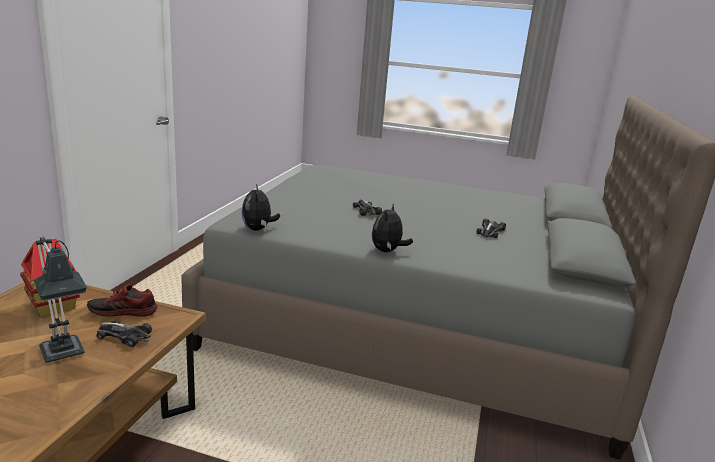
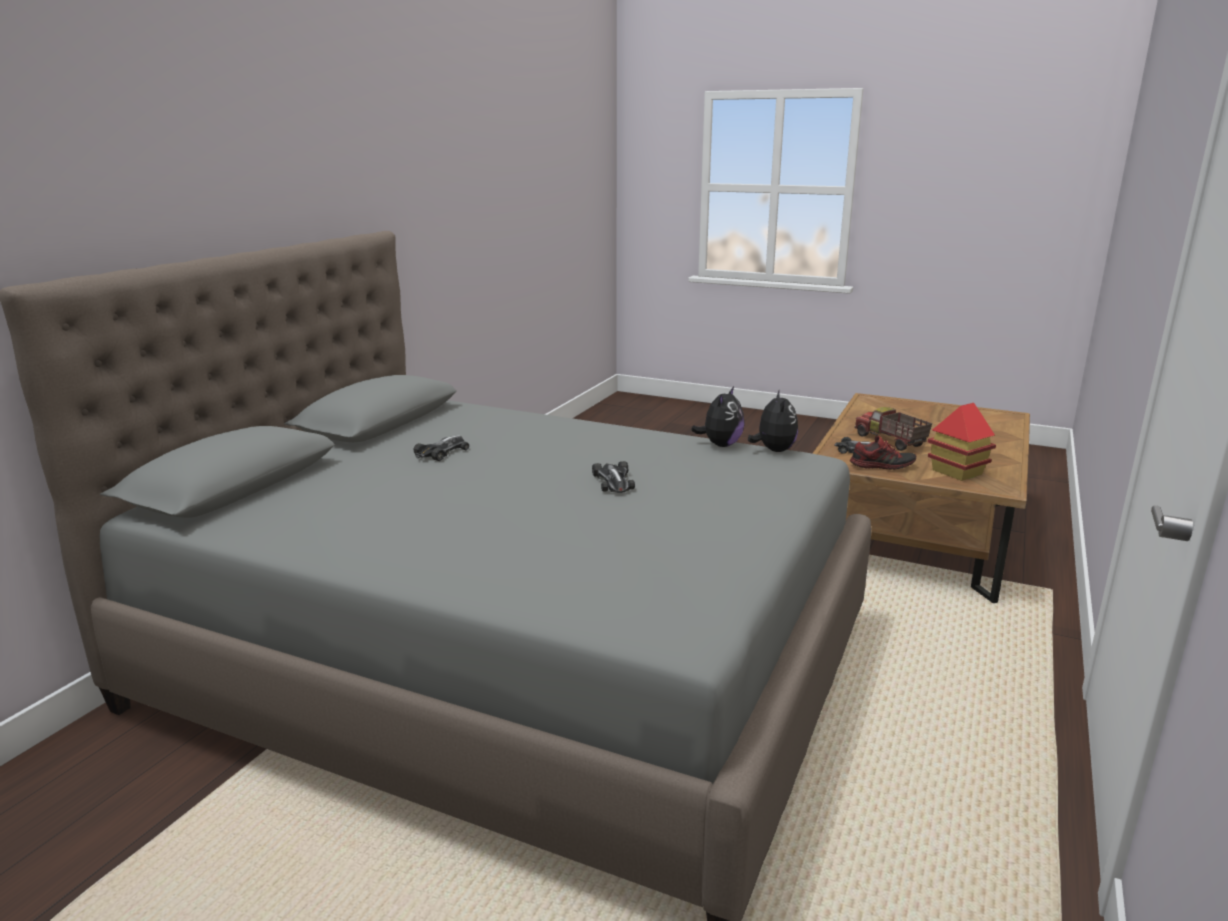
camera: 170 degrees left, 0 degrees up
table lamp [34,237,87,363] -> toy truck [855,407,932,451]
plush toy [372,204,413,252] -> plush toy moved to [691,386,745,447]

